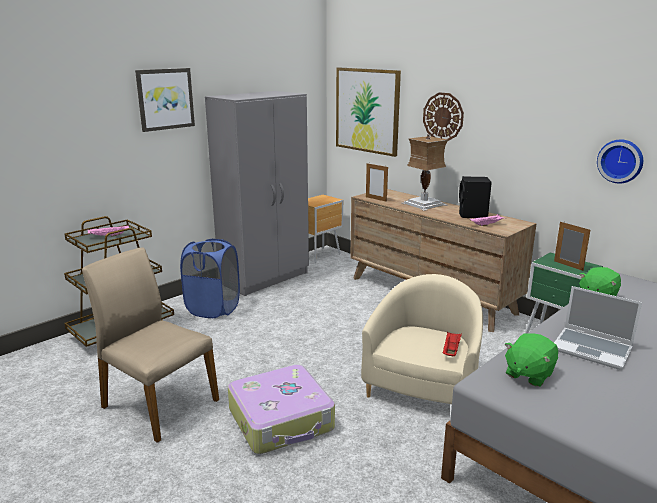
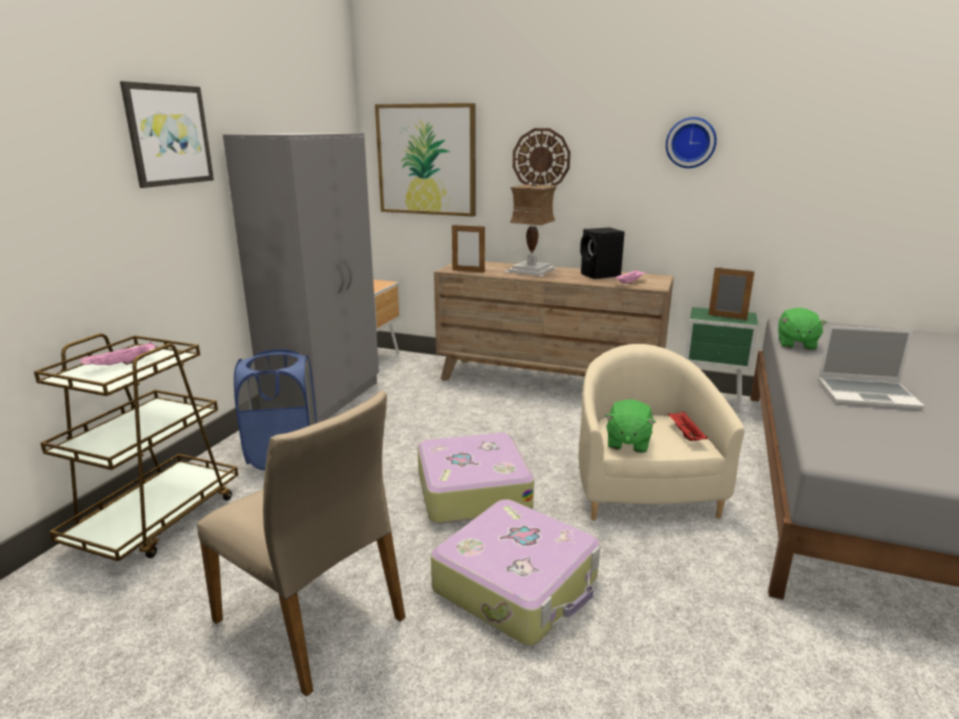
camera: 25 degrees left, 0 degrees up
beige chair [82,248,219,443] -> beige chair turned 150 degrees counterclockwise [197,391,405,697]
green plush toy [504,333,558,387] -> green plush toy moved to [605,399,656,453]
wall clock [597,140,643,184] -> wall clock moved to [666,117,717,168]
none -> suitcase [418,433,534,523]

